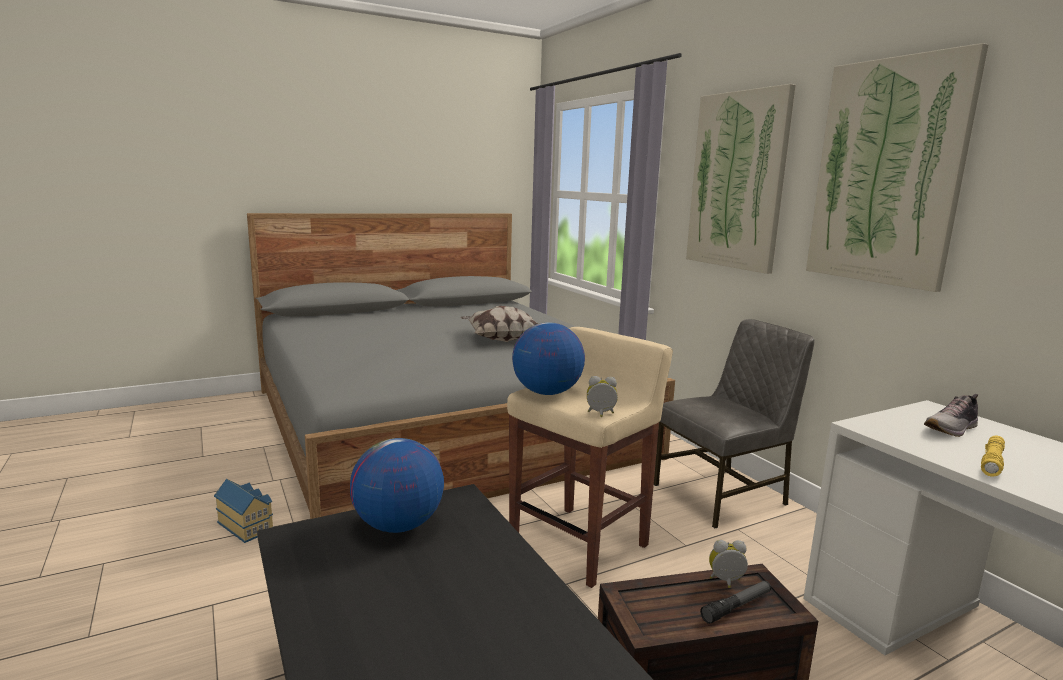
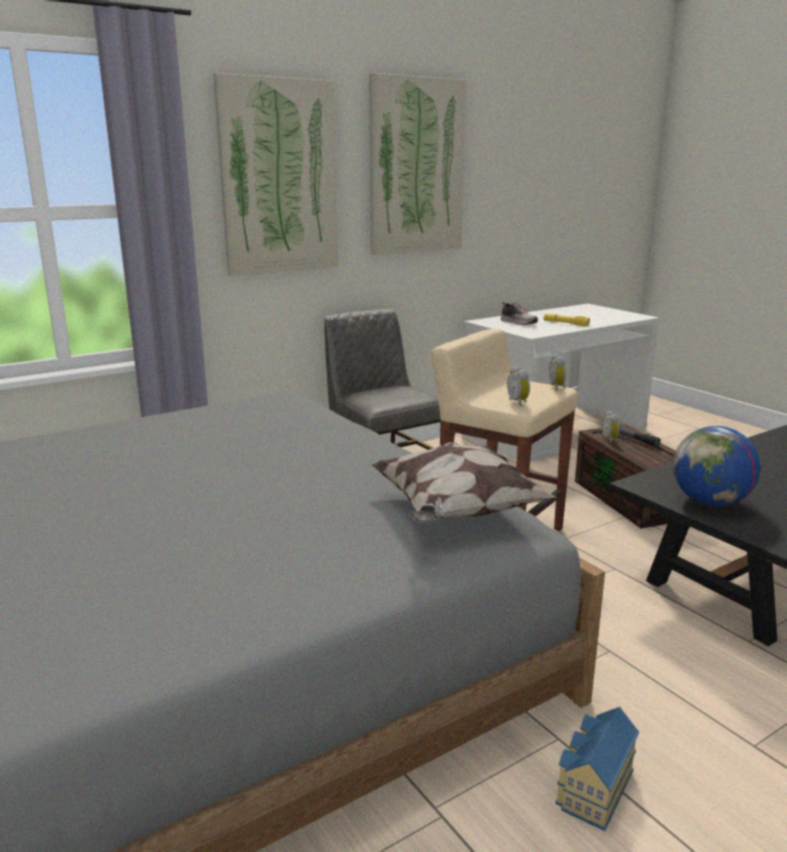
camera: 95 degrees left, 5 degrees up
pillow [460,306,538,342] -> pillow moved to [371,442,556,523]
globe [512,322,585,395] -> alarm clock [507,366,530,406]

